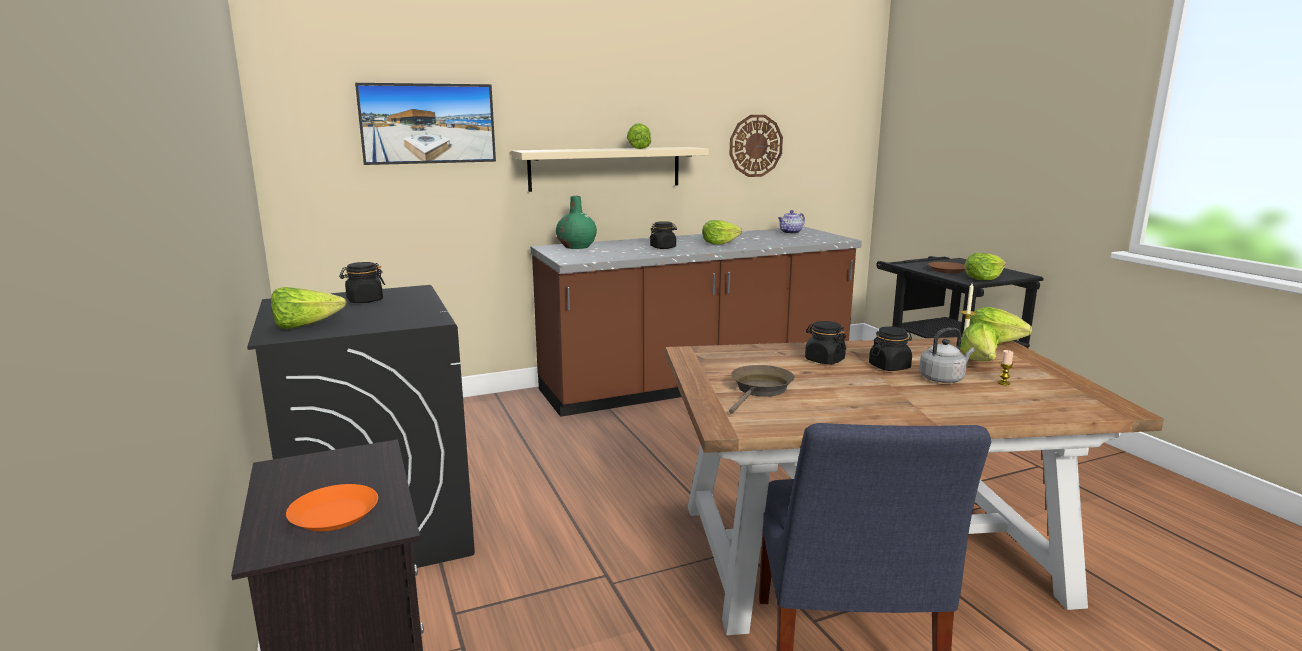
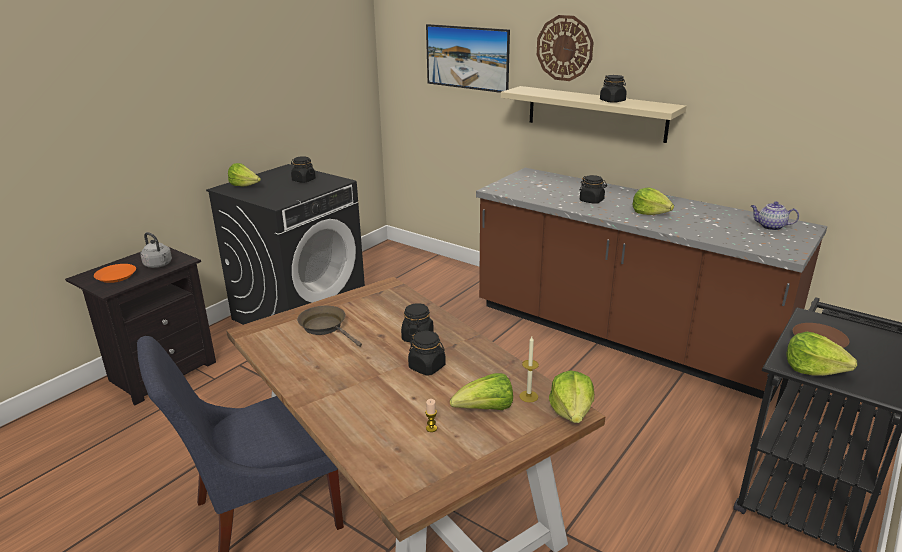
camera: 60 degrees right, 10 degrees up
green vase [556,196,597,249] -> none
lettuce [627,123,651,149] -> black jar [600,75,626,103]
brown frying pan [729,365,795,414] -> brown frying pan turned 135 degrees counterclockwise [297,306,362,347]
wall clock [730,115,783,177] -> wall clock moved to [537,15,594,81]
grey kettle [919,328,975,383] -> grey kettle moved to [140,232,172,268]

